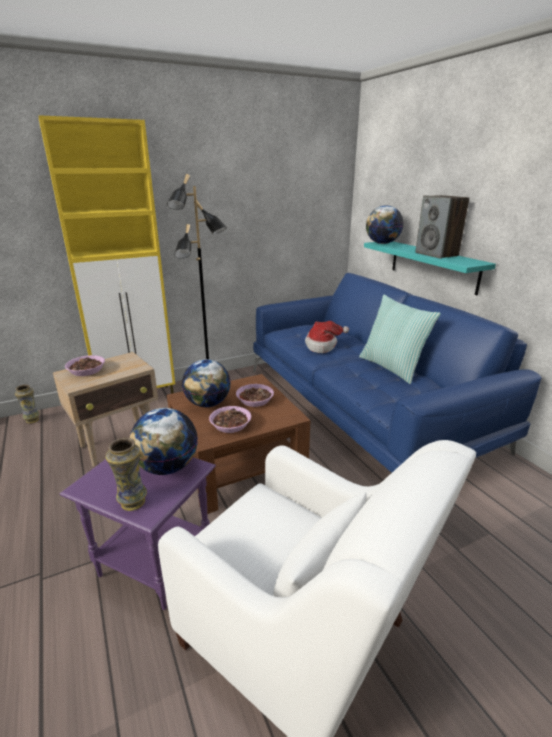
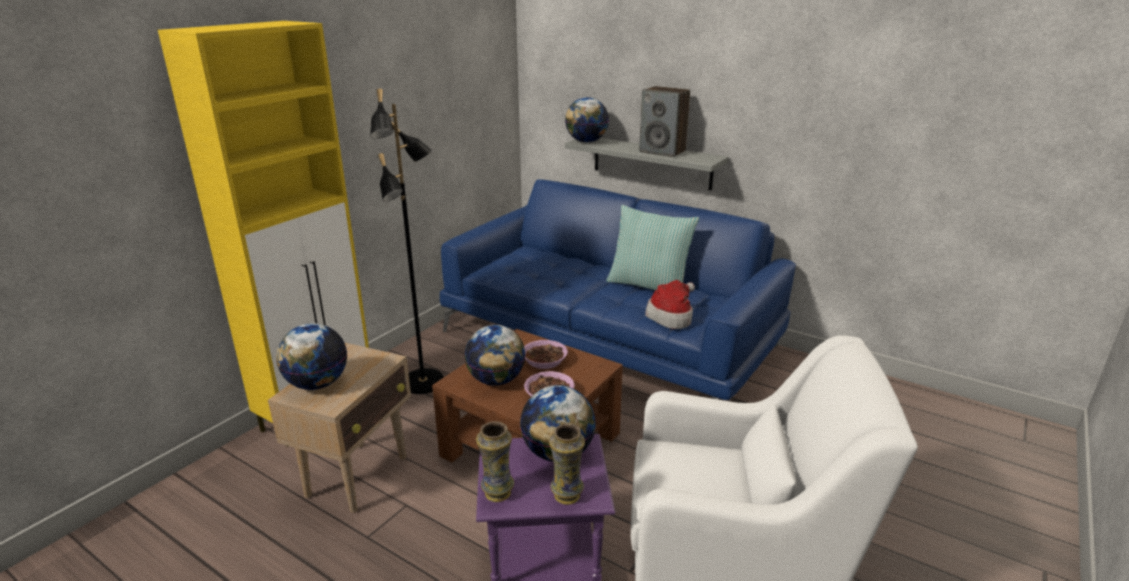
camera: 30 degrees left, 0 degrees up
vase [15,385,40,423] -> vase moved to [476,421,514,502]
bowl [65,355,105,376] -> globe [277,323,347,390]
hat [305,321,349,353] -> hat moved to [646,280,695,329]
turquoise shelf [364,241,496,295] -> grey shelf [565,138,728,191]

